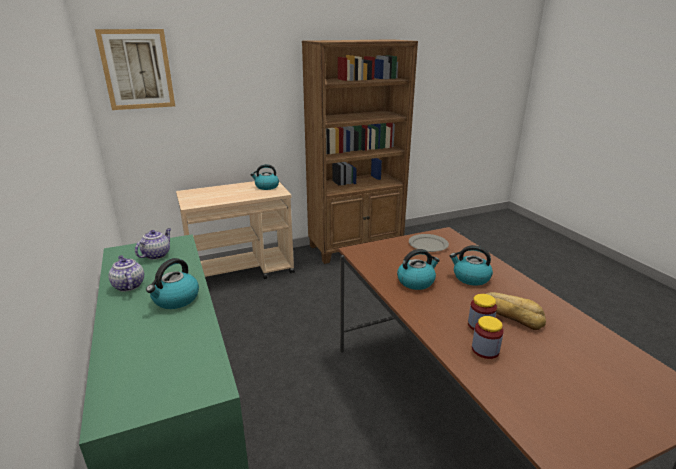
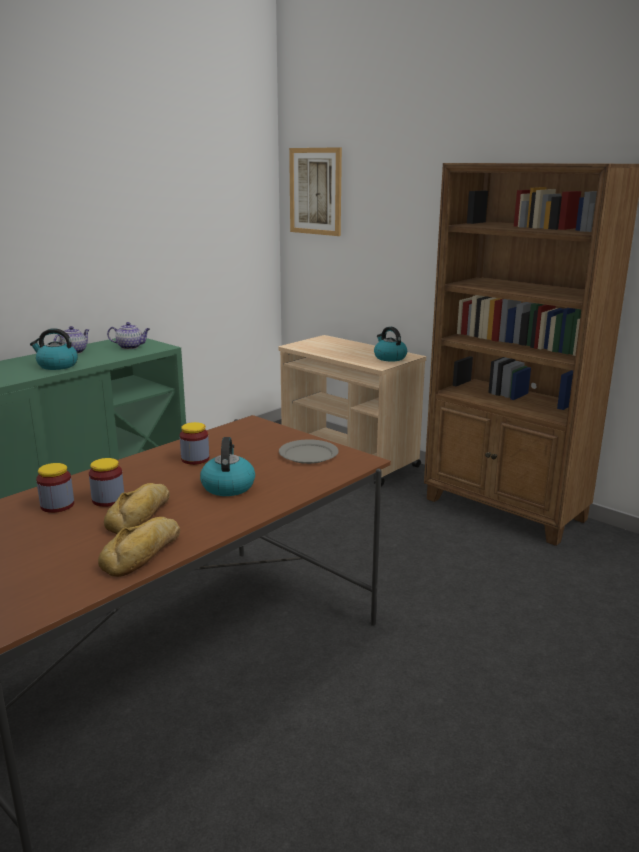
camera: 65 degrees right, 5 degrees down
kettle [397,249,440,290] -> jar [180,422,209,465]
none -> bread [98,517,180,577]

